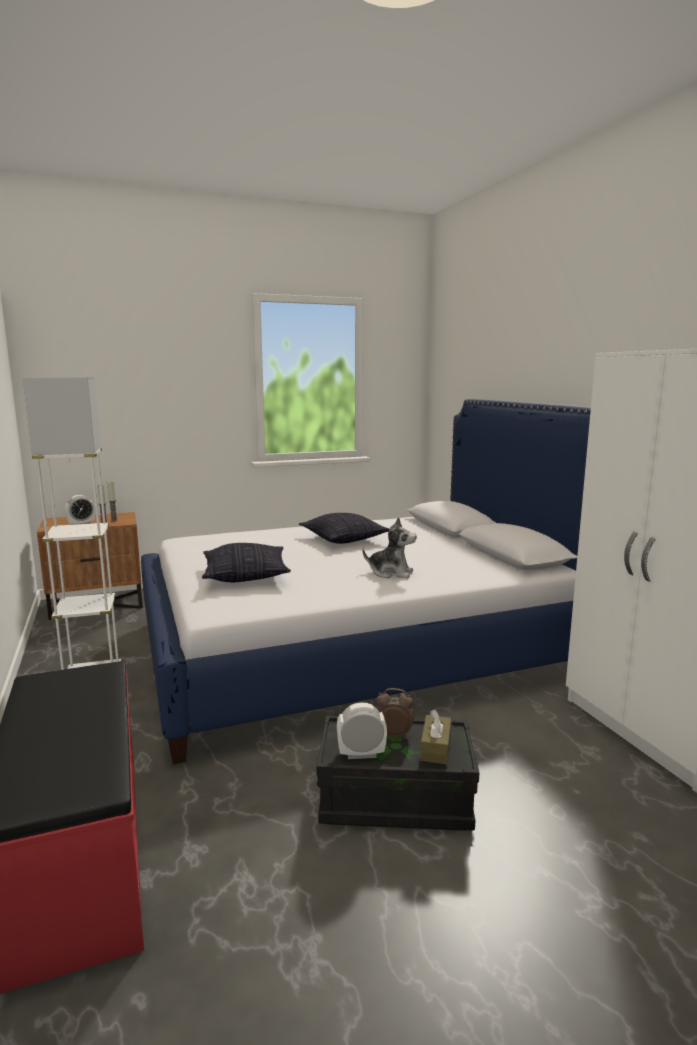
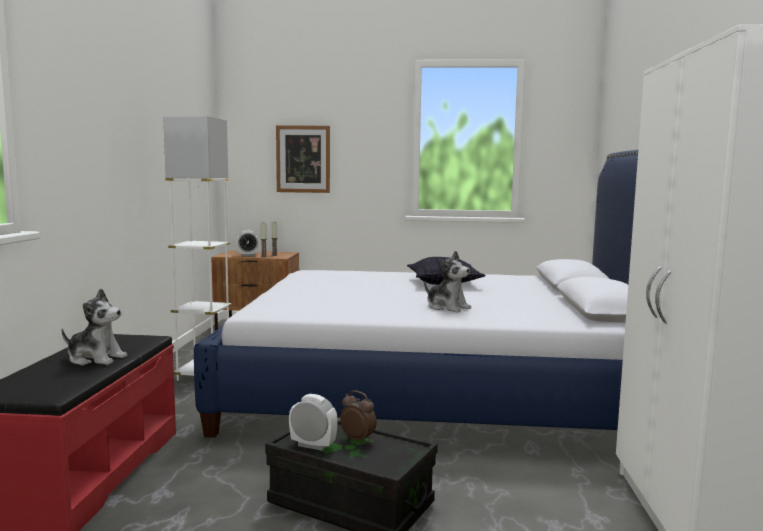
camera: 25 degrees right, 5 degrees down
pillow [202,543,291,582] -> none
brown tissue box [420,709,451,764] -> none
none -> plush toy [62,289,127,366]
none -> picture [276,125,330,193]

